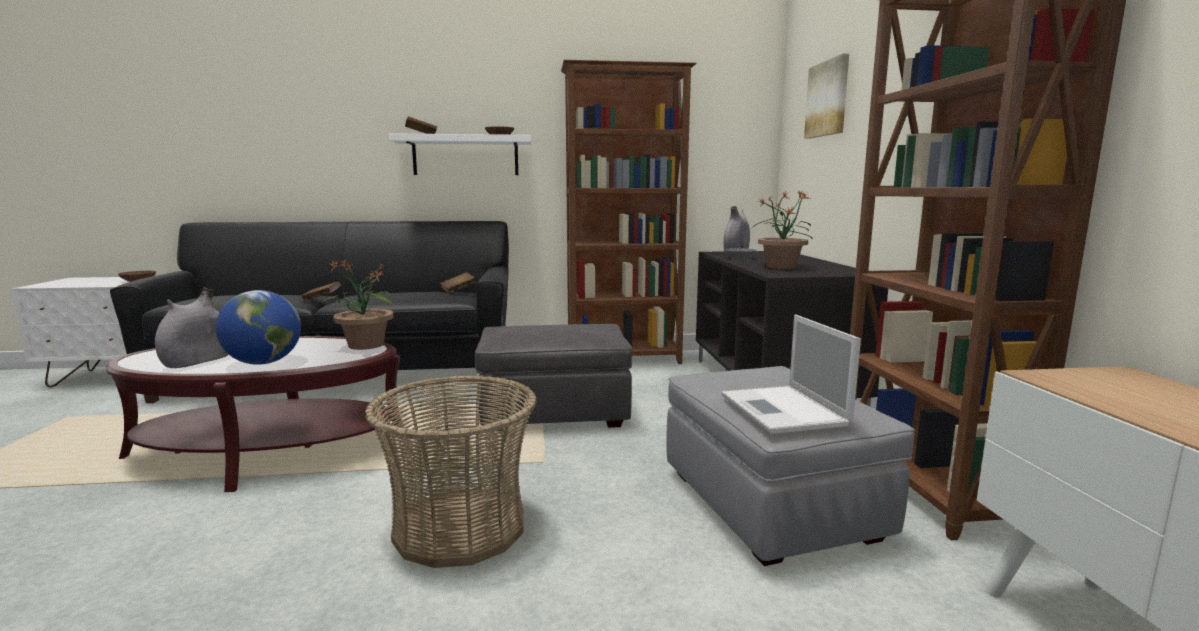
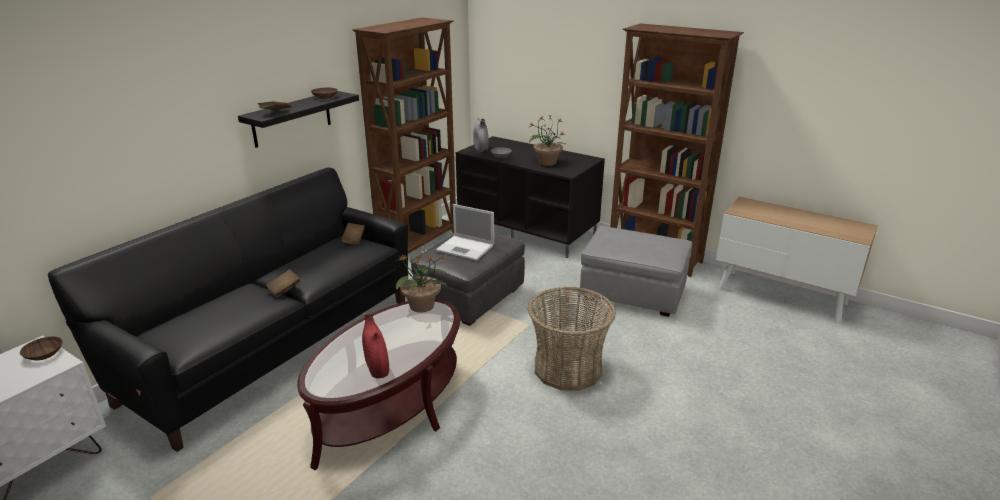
camera: 50 degrees left, 15 degrees up
grey vase [155,288,228,368] -> red vase [362,313,389,378]
globe [216,290,301,365] -> none
white shelf [389,133,531,175] -> black shelf [238,91,359,148]
laptop [721,315,861,434] -> laptop moved to [436,204,494,261]
picture [804,54,849,139] -> none

